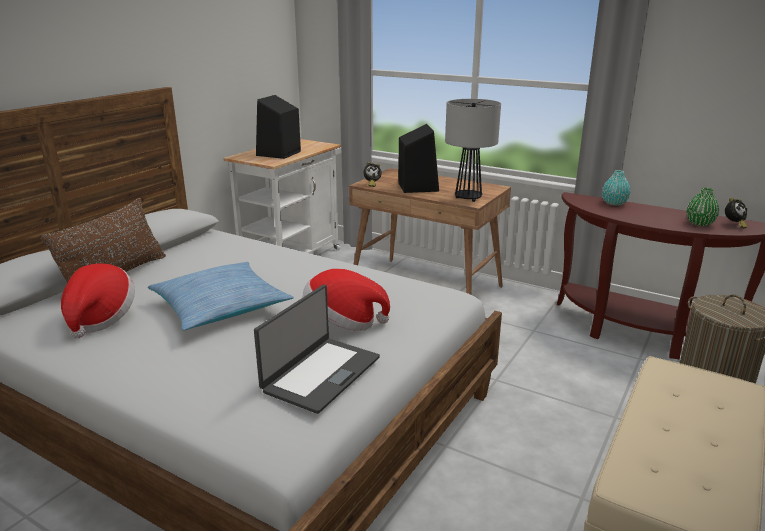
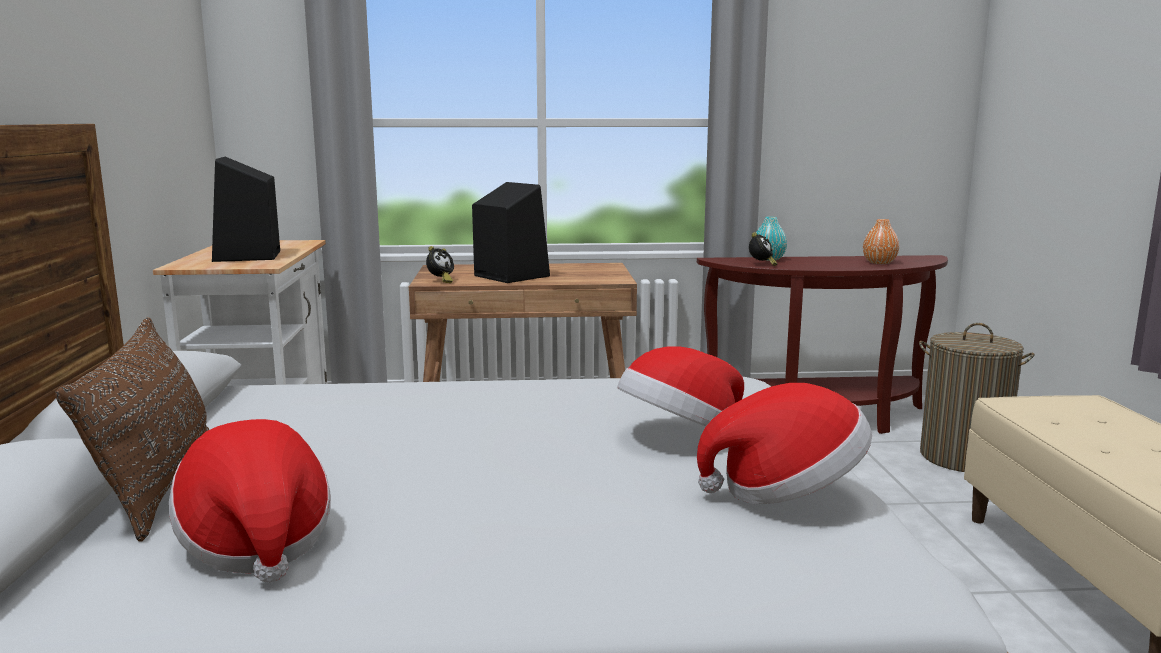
camera: 35 degrees left, 10 degrees down
pillow [148,262,294,331] -> none
laptop [254,285,380,414] -> hat [697,383,872,504]
table lamp [445,99,501,202] -> none
green vase [686,188,719,226] -> orange vase [863,219,899,264]
alarm clock [725,197,747,228] -> alarm clock moved to [749,232,778,266]

